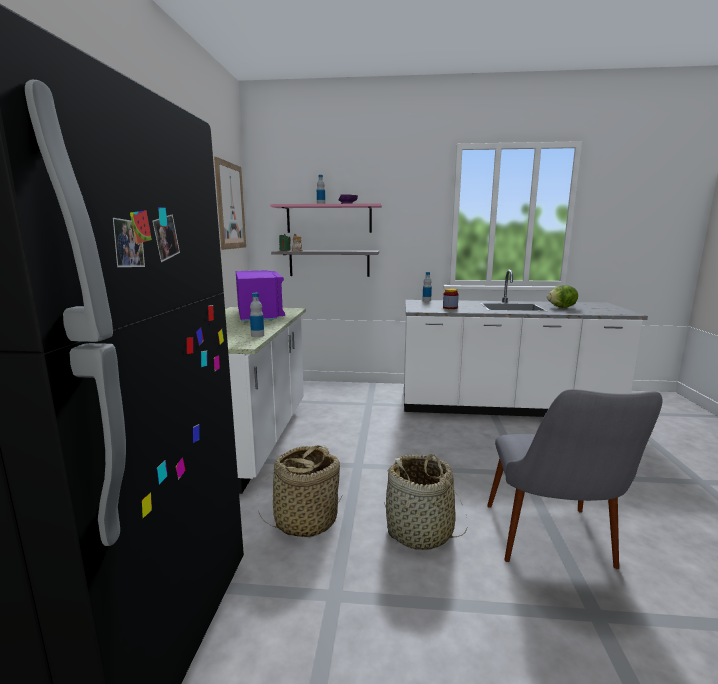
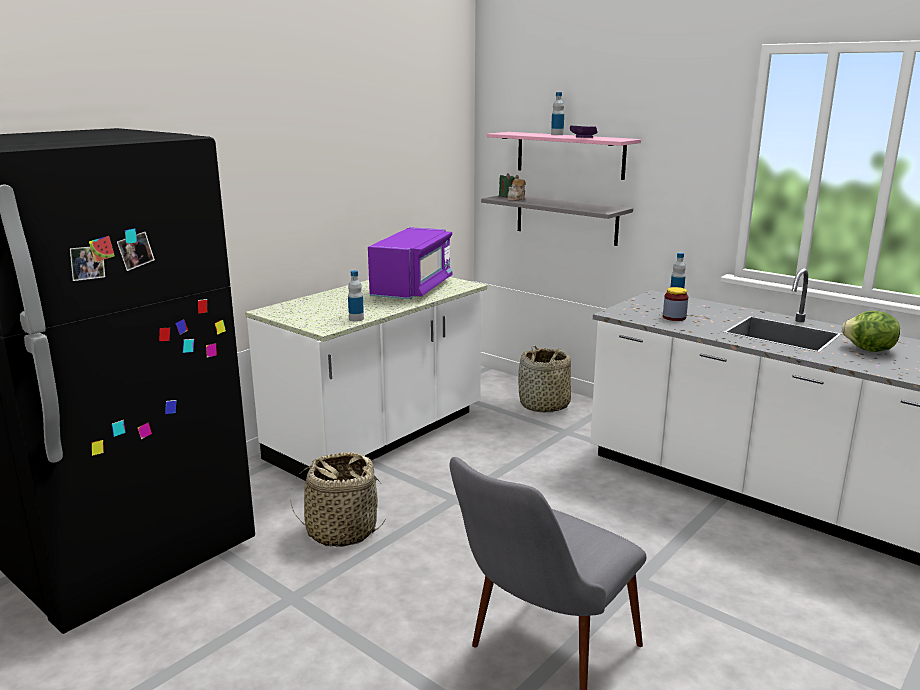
camera: 35 degrees right, 5 degrees up
picture [214,157,246,250] -> none
basket [384,454,468,550] -> basket moved to [518,345,571,412]

